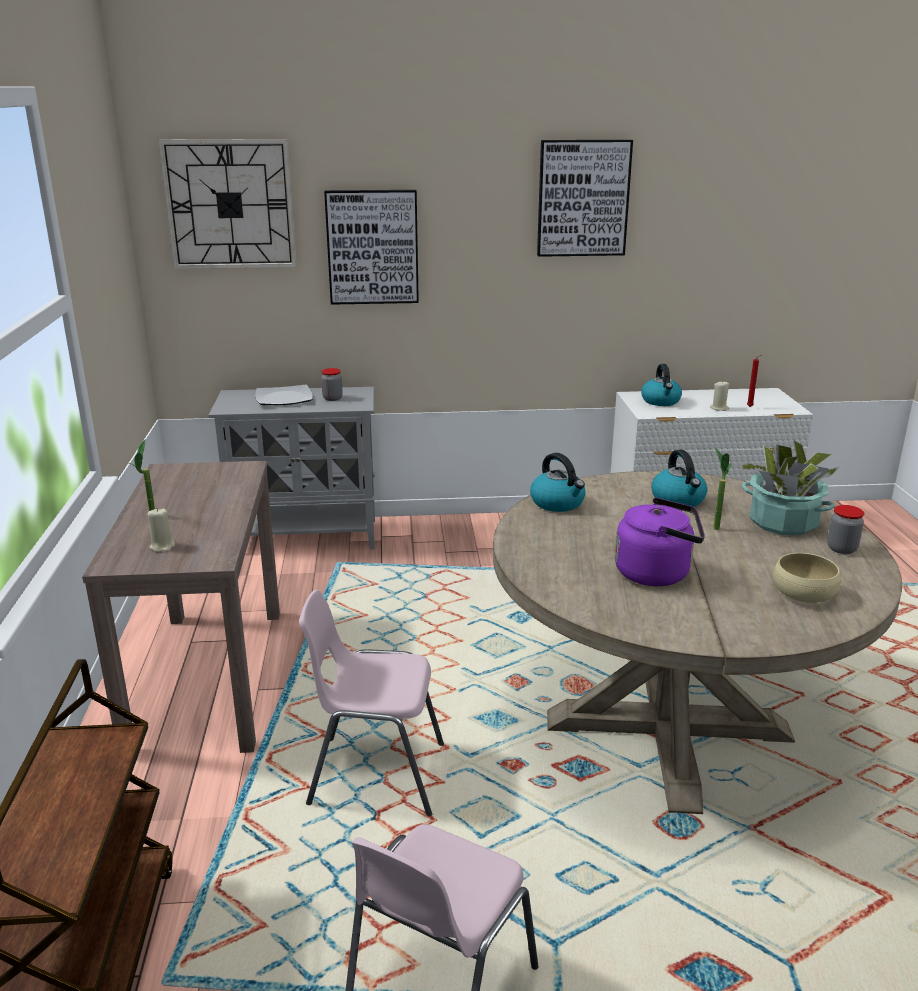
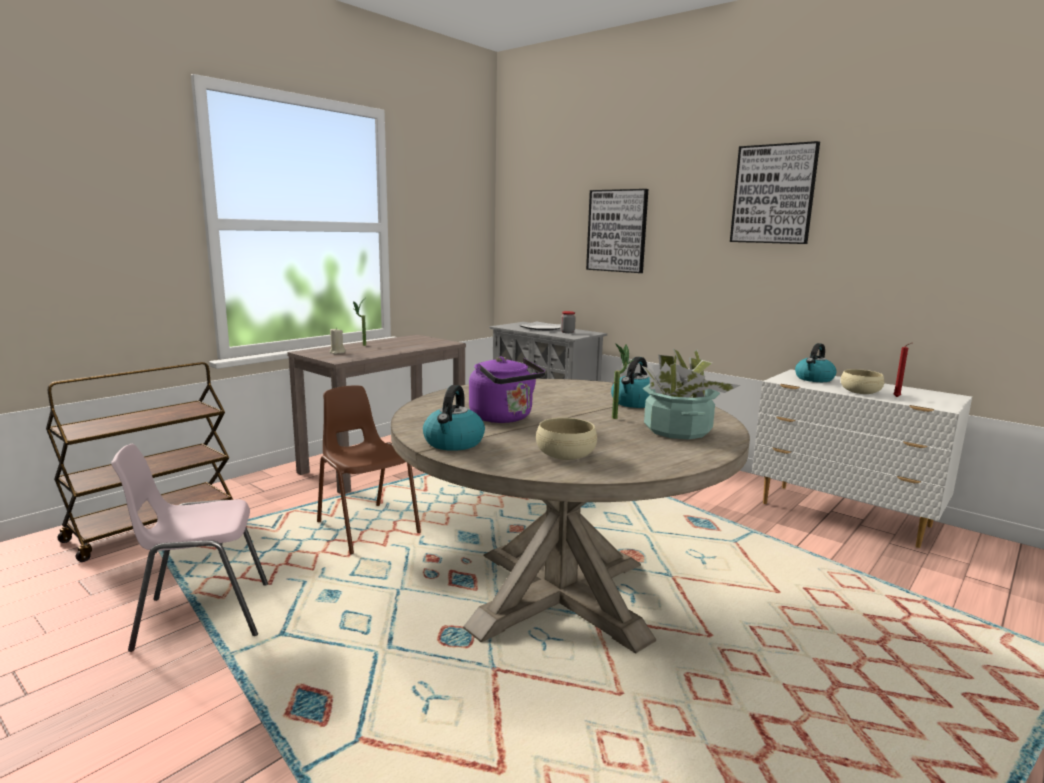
camera: 45 degrees right, 10 degrees down
wall clock [158,139,297,269] -> none
pink chair [299,590,444,816] -> brown chair [317,385,421,554]
kettle [530,453,586,512] -> kettle moved to [423,385,485,451]
beige candle [710,381,729,411] -> beige bowl [841,369,884,394]
jar [827,505,864,554] -> none

